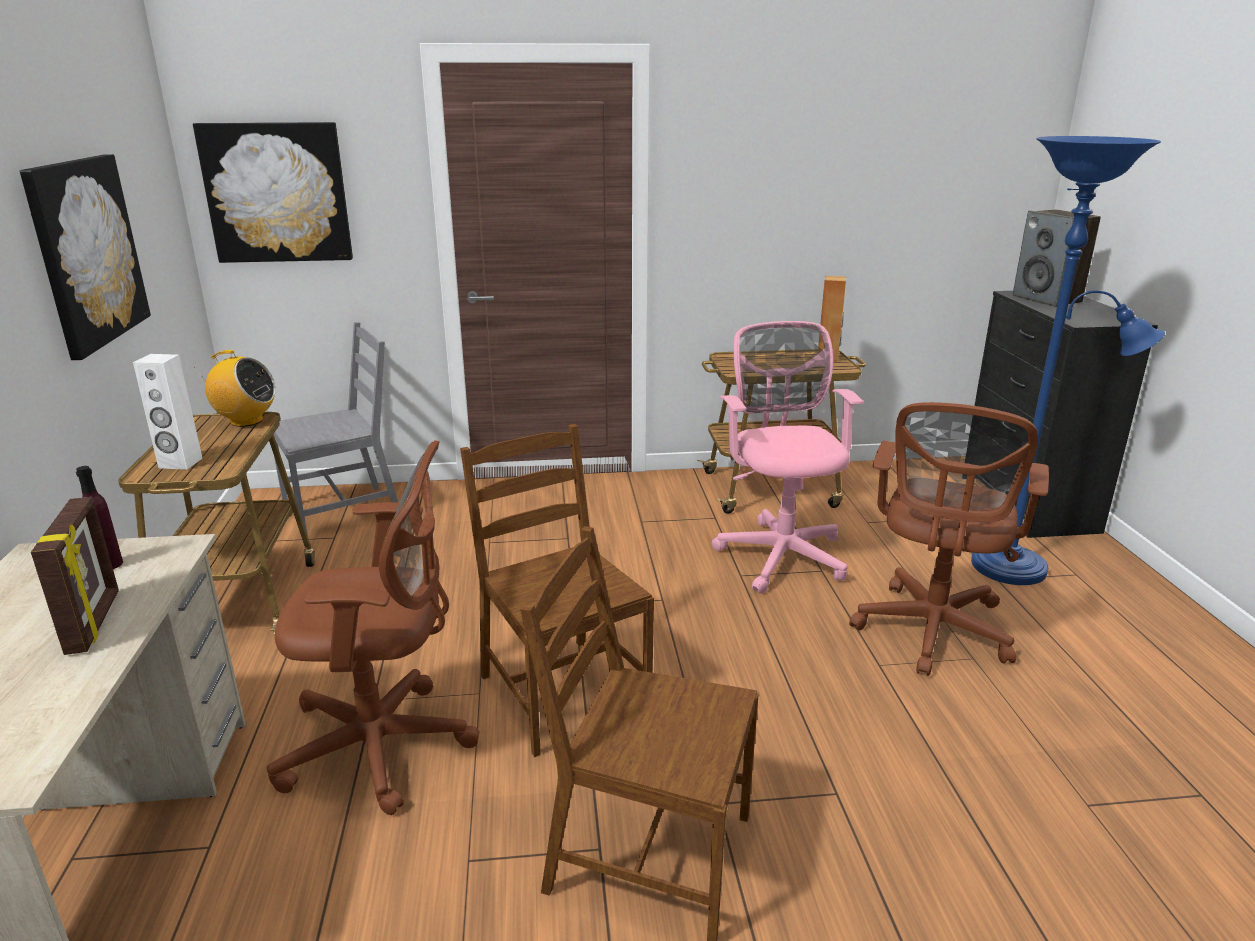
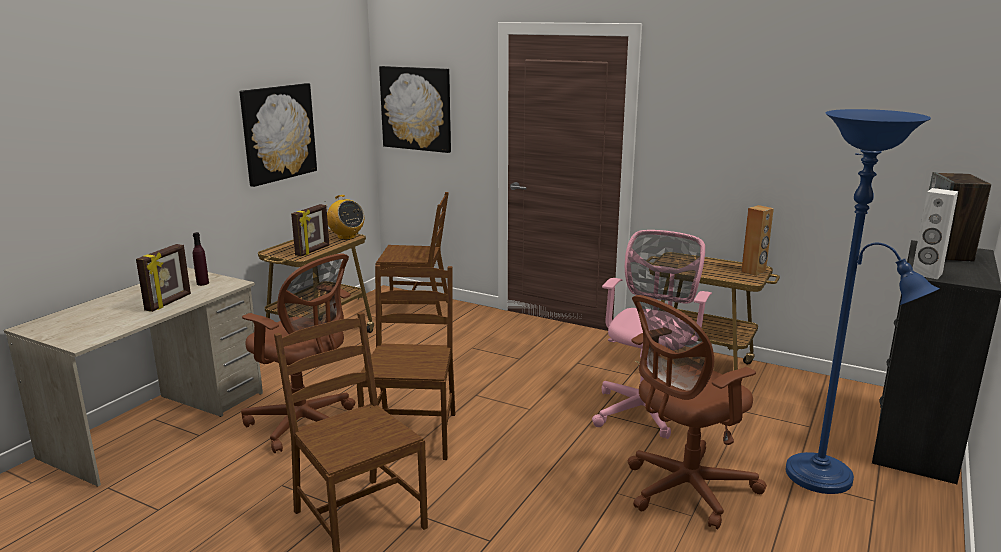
camera: 35 degrees right, 5 degrees down
white speaker [133,354,203,470] -> white speaker moved to [913,188,958,279]
grey chair [274,322,399,544] -> brown chair [375,192,449,316]
none -> picture frame [291,204,329,256]

